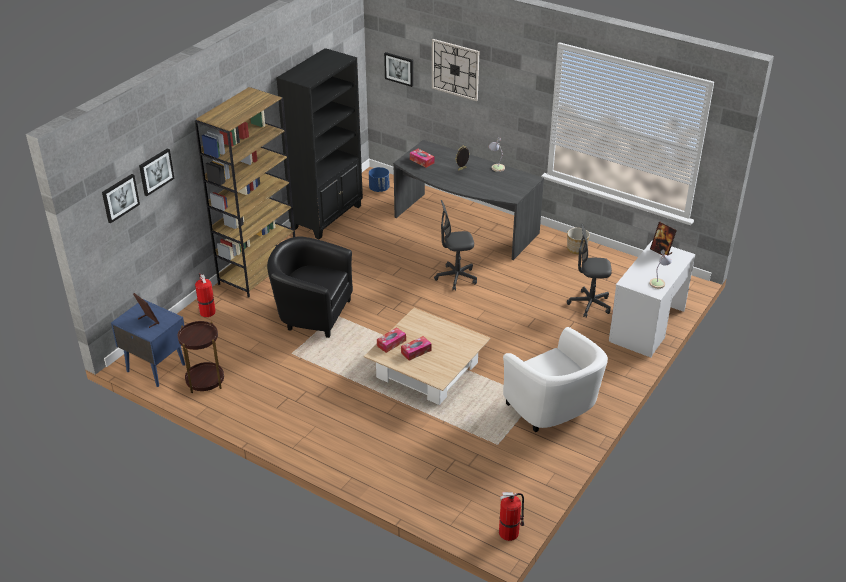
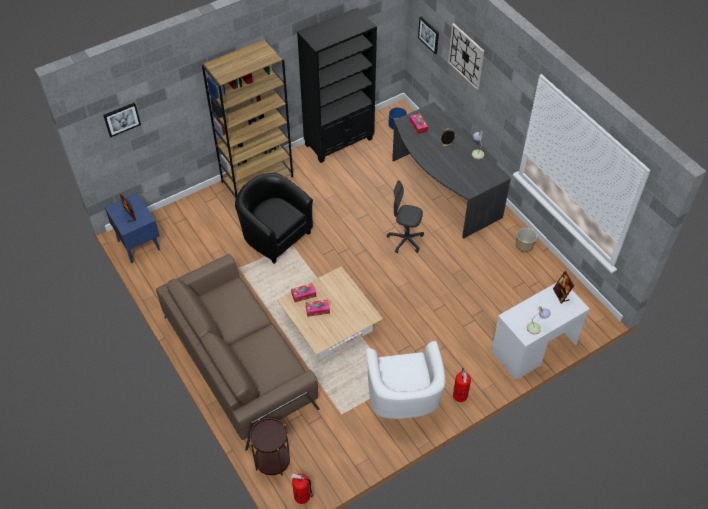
camera: 25 degrees right, 15 degrees up
picture [139,148,175,196] -> none
brown side table [178,321,224,393] -> brown side table moved to [250,418,290,476]
fire extinguisher [195,273,216,317] -> fire extinguisher moved to [453,368,471,402]
grey office chair [567,223,612,318] -> none
none -> brown sofa [156,254,320,451]

